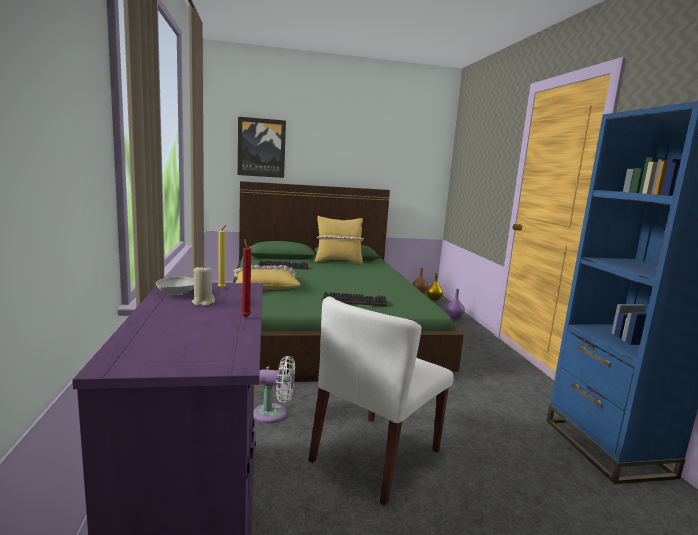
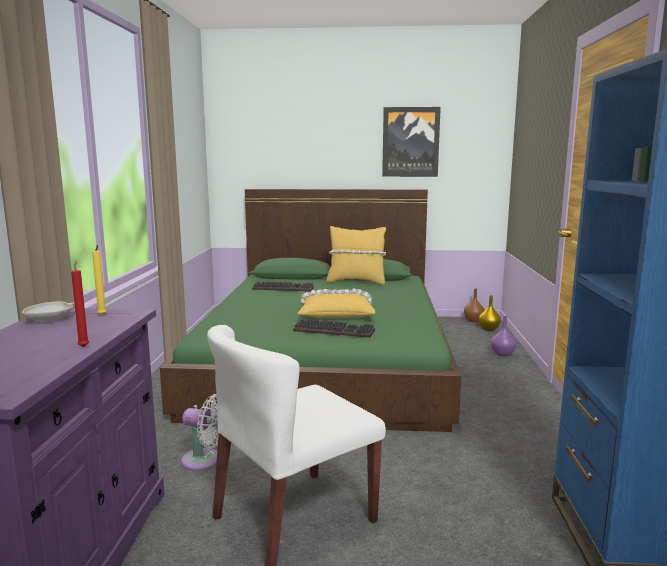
camera: 15 degrees right, 0 degrees up
beige candle [192,265,215,306] -> none
yellow pillow [234,265,300,290] -> yellow pillow moved to [298,289,375,318]
picture [238,117,286,178] -> picture moved to [382,107,441,177]

